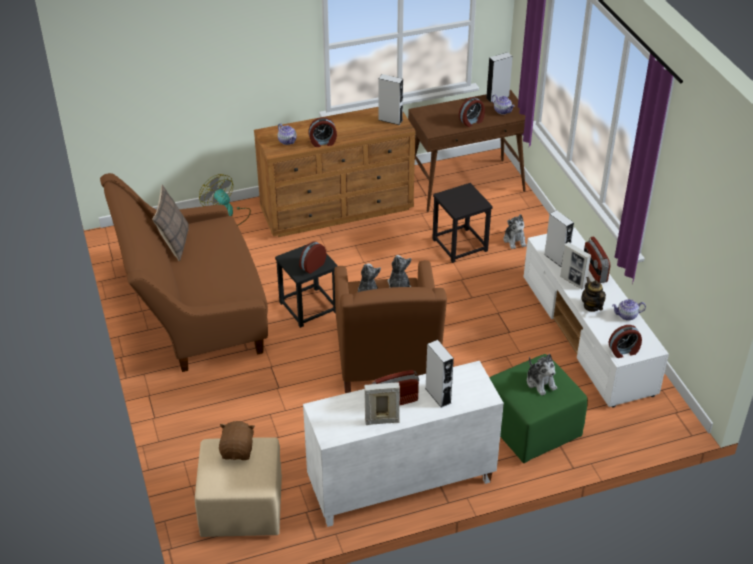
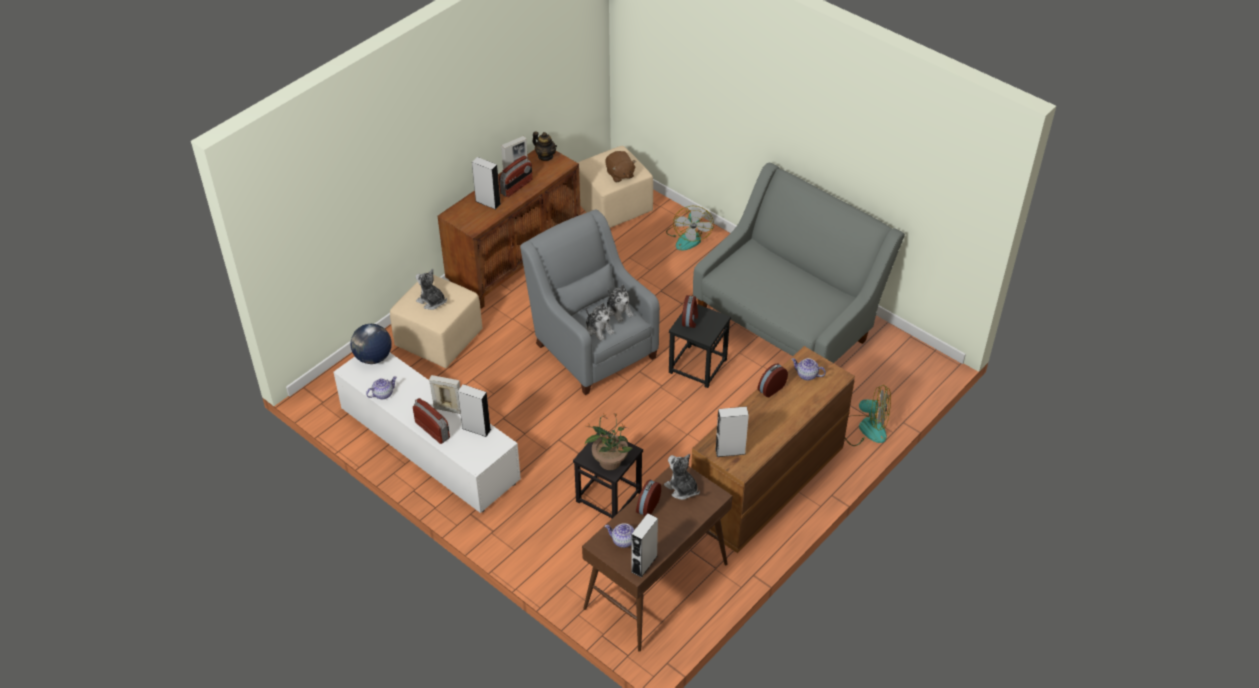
camera: 150 degrees right, 5 degrees up
brown sofa [100,173,268,372] -> grey sofa [693,163,905,363]
pillow [152,185,189,261] -> none
white cabinet [303,361,504,527] -> brown cabinet [438,150,581,309]
brown armchair [334,260,447,393] -> grey armchair [520,210,660,395]
green ottoman [490,354,588,463] -> beige ottoman [390,275,482,368]
plush toy [503,214,526,249] -> plush toy moved to [664,454,700,500]
teapot [581,277,606,312] -> teapot moved to [533,131,557,161]
alarm clock [608,325,642,358] -> globe [351,324,392,364]
none -> potted plant [585,412,632,470]
none -> fan [666,206,714,251]

